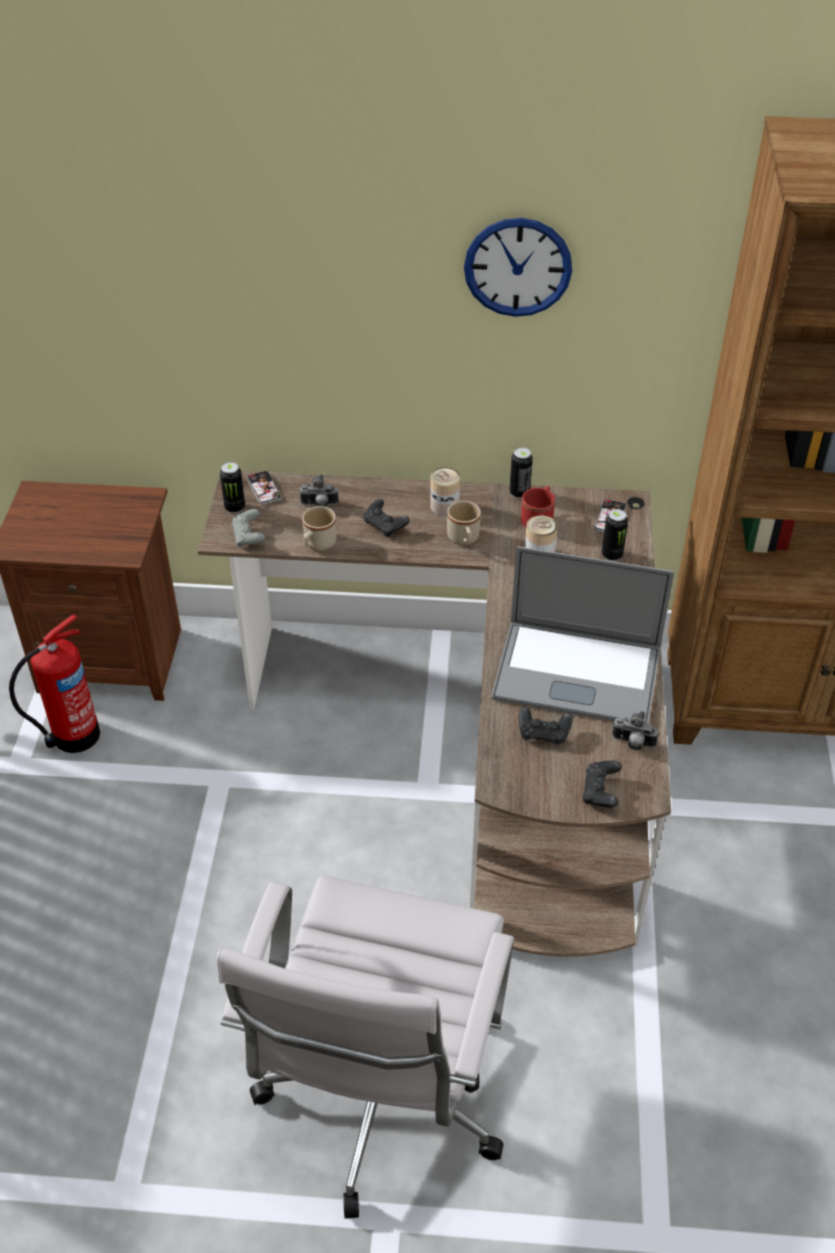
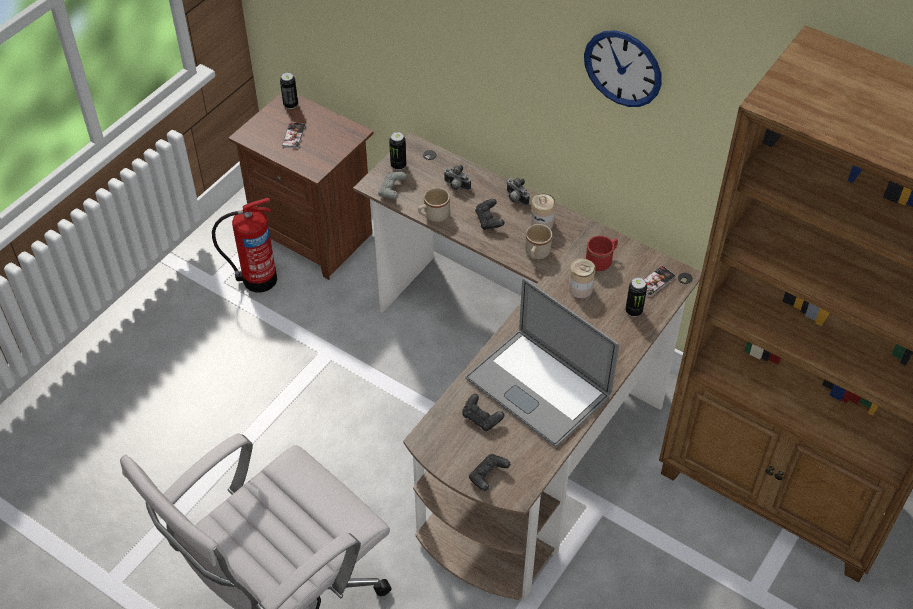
camera: 30 degrees right, 5 degrees up
phone [246,471,282,504] -> phone moved to [282,122,306,148]
can [510,448,533,499] -> can moved to [280,72,298,109]
camera [612,711,659,750] -> camera moved to [507,178,530,205]

